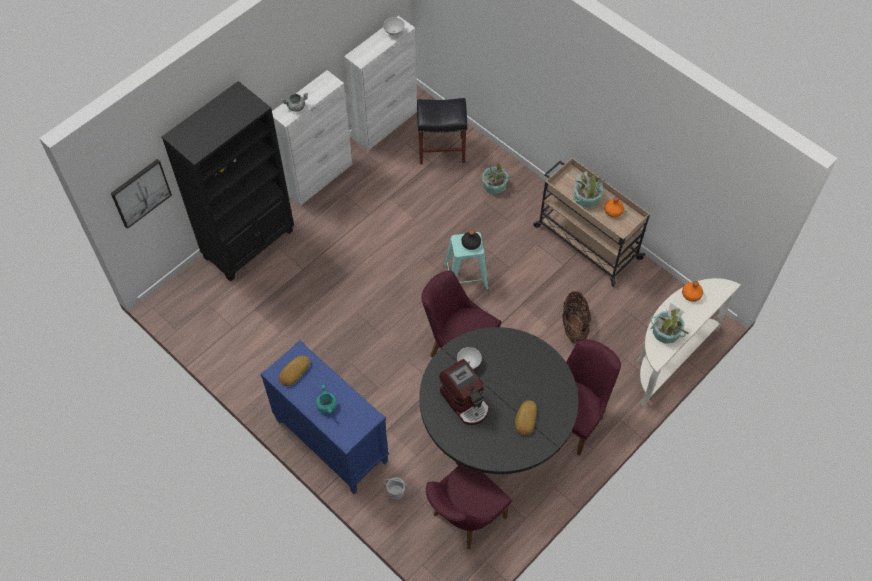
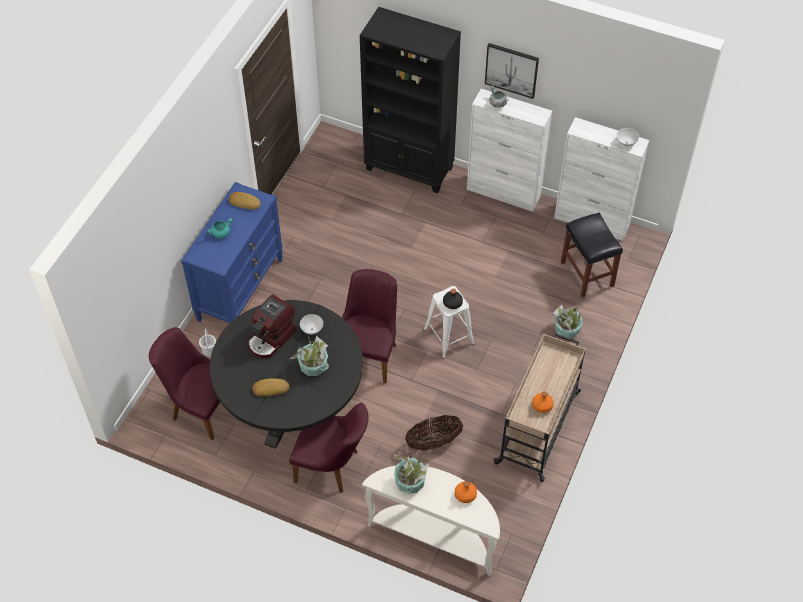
camera: 70 degrees right, 5 degrees down
picture [111,159,172,229] -> picture moved to [485,43,539,99]
turquoise stool [444,232,489,290] -> white stool [423,286,475,359]
potted plant [573,172,606,207] -> potted plant moved to [290,336,329,376]

